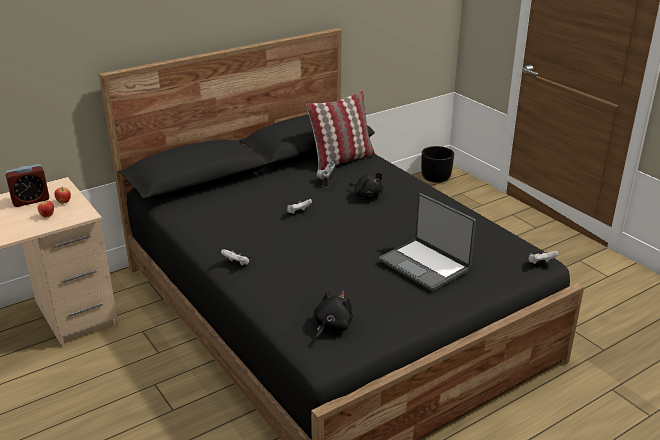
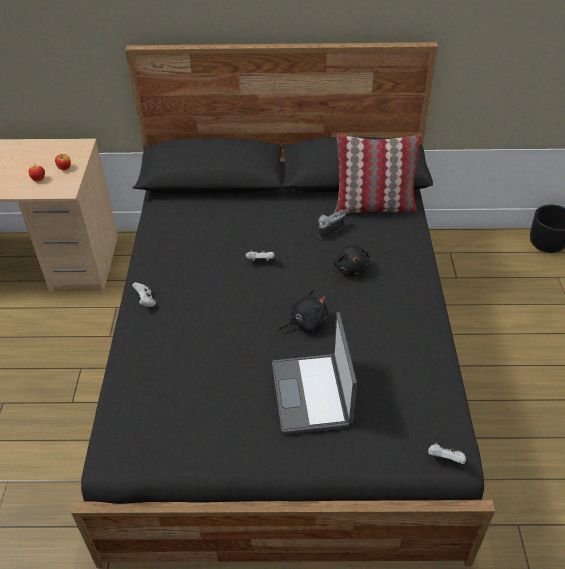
camera: 35 degrees right, 15 degrees up
alarm clock [5,164,49,207] -> none
black plush toy [314,289,353,341] -> black plush toy moved to [278,289,328,333]

